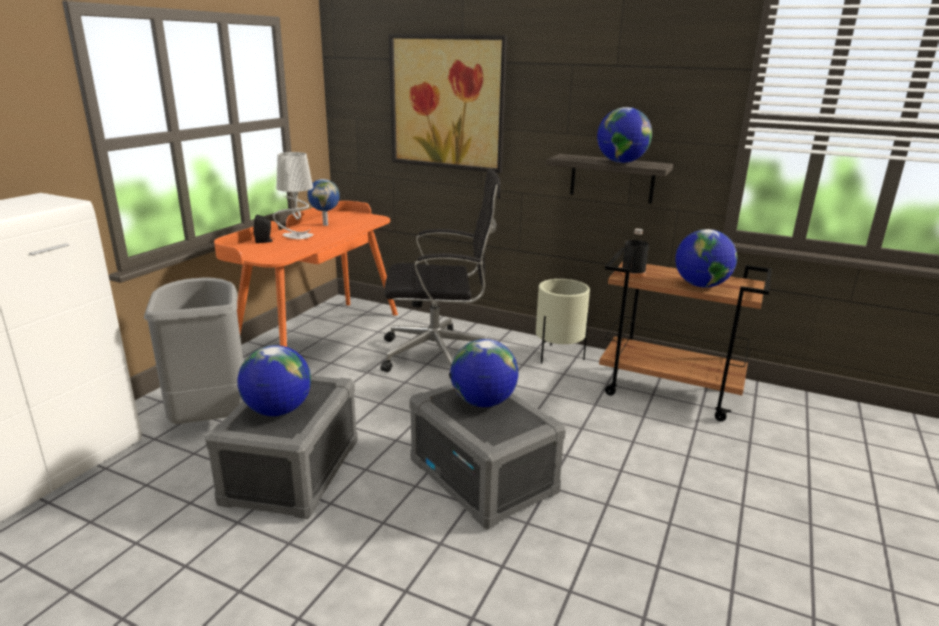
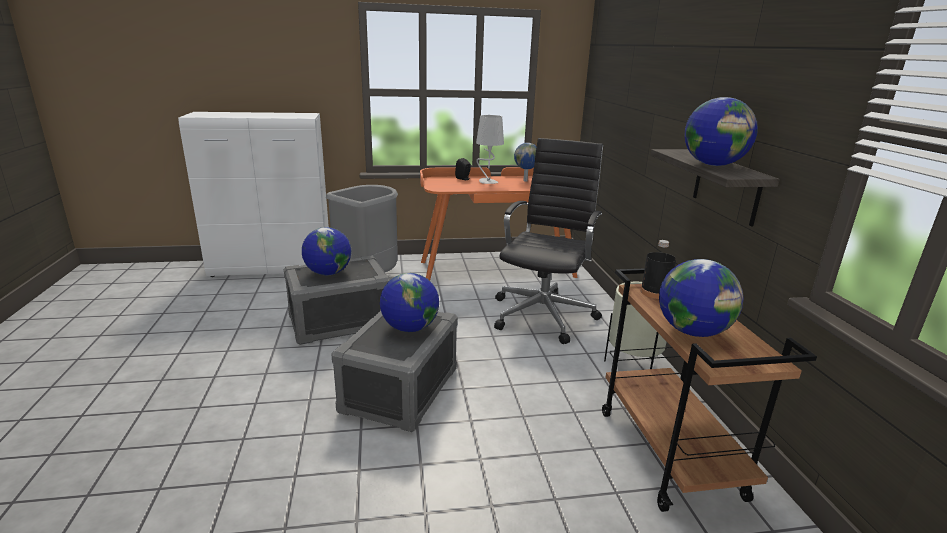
camera: 55 degrees right, 0 degrees up
black office chair [381,169,501,379] -> black office chair turned 120 degrees counterclockwise [494,138,603,344]
picture [389,34,507,173] -> none

